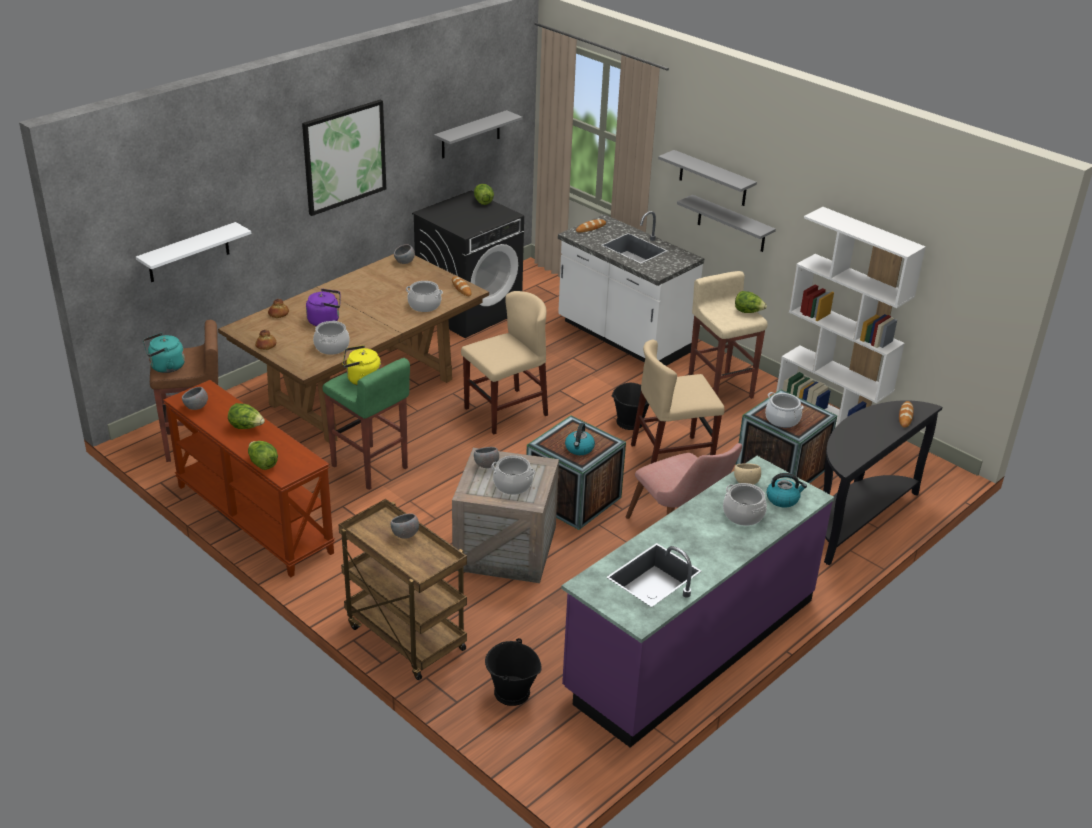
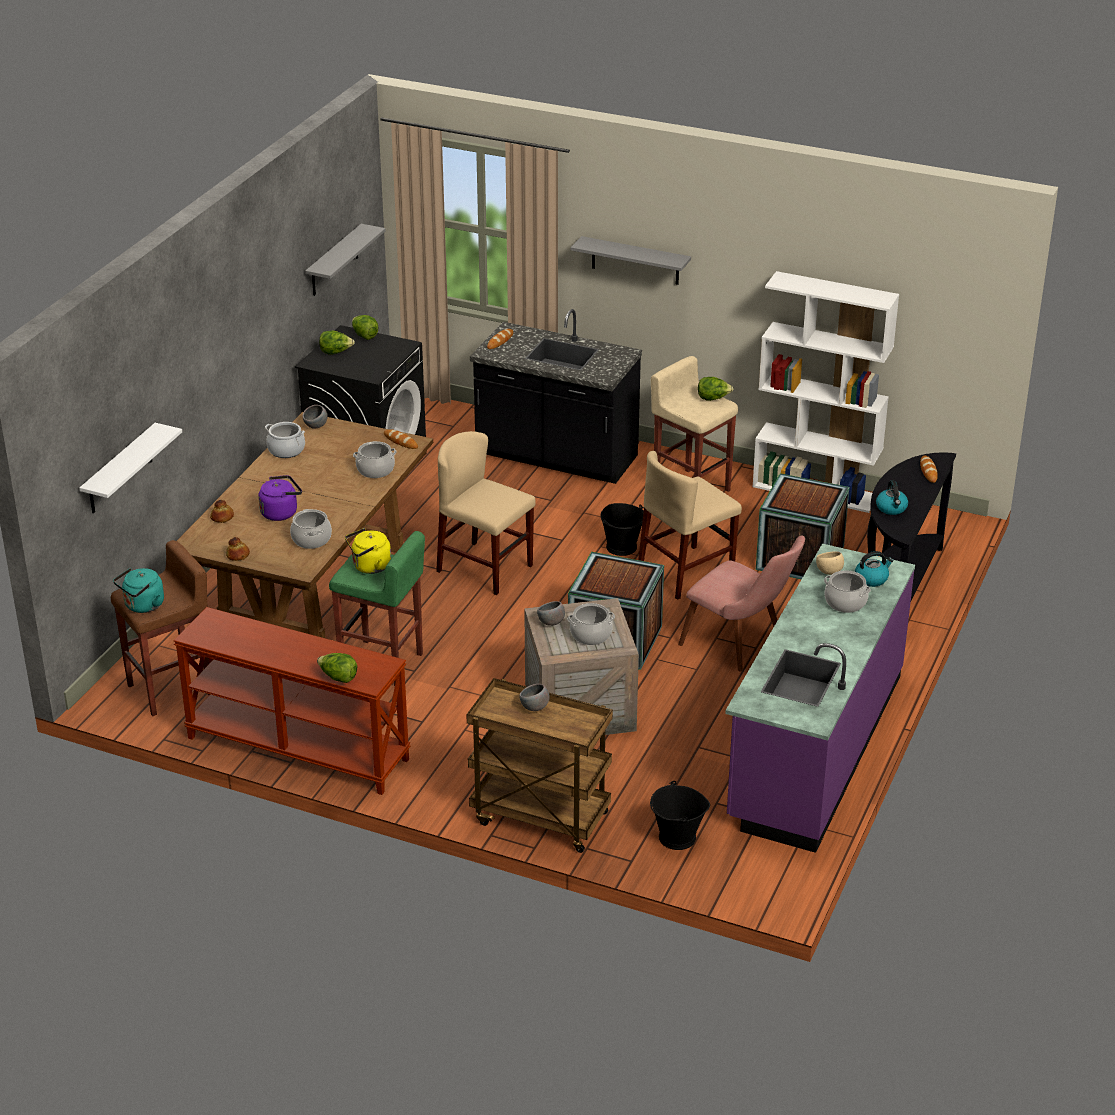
camera: 20 degrees left, 0 degrees up
grey bowl [182,387,208,410] -> none
lettuce [228,403,265,429] -> lettuce moved to [319,331,355,354]
picture [302,100,386,216] -> none
beige chair [461,291,548,435] -> beige chair turned 90 degrees counterclockwise [436,431,536,595]
white counter [558,211,704,366] -> black counter [470,309,642,484]
kettle [565,423,595,455] -> kettle moved to [876,480,908,515]
grey shelf [677,195,776,252] -> none
cooking pot [765,392,804,428] -> cooking pot moved to [265,422,305,458]

